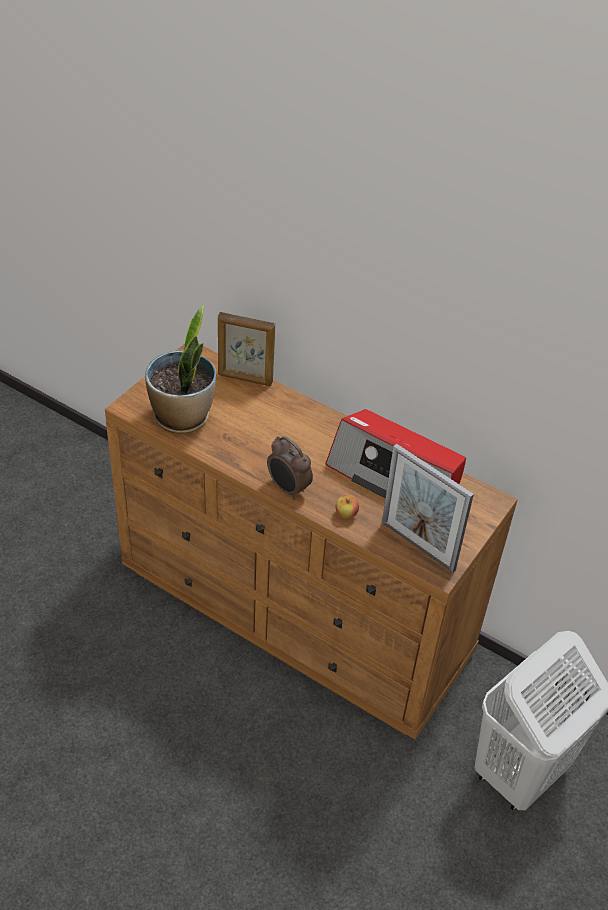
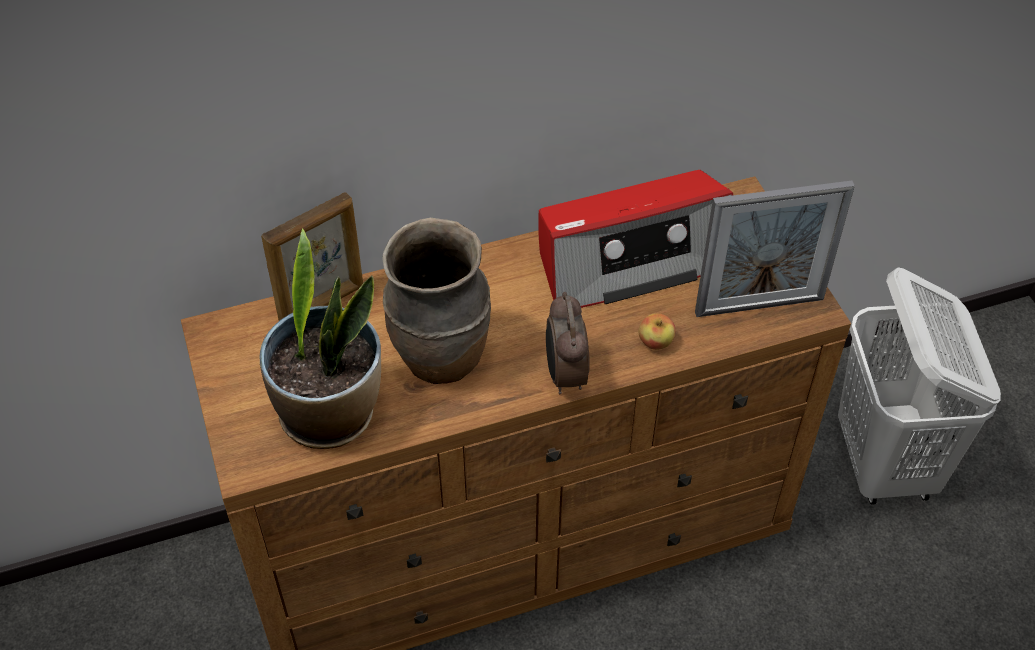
camera: 50 degrees left, 5 degrees up
alarm clock [267,436,313,500] -> alarm clock turned 90 degrees clockwise [546,292,590,394]
none -> brown vase [382,218,491,384]

